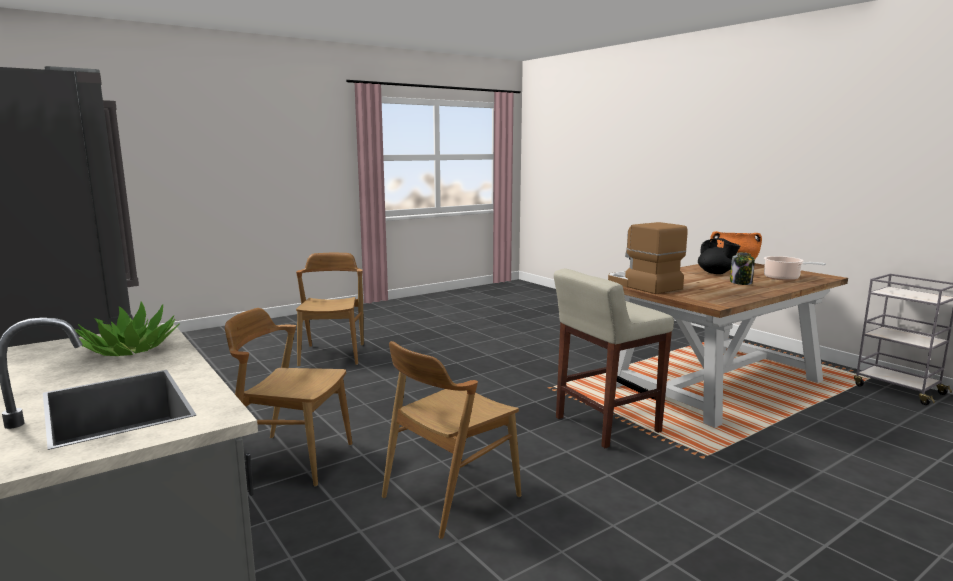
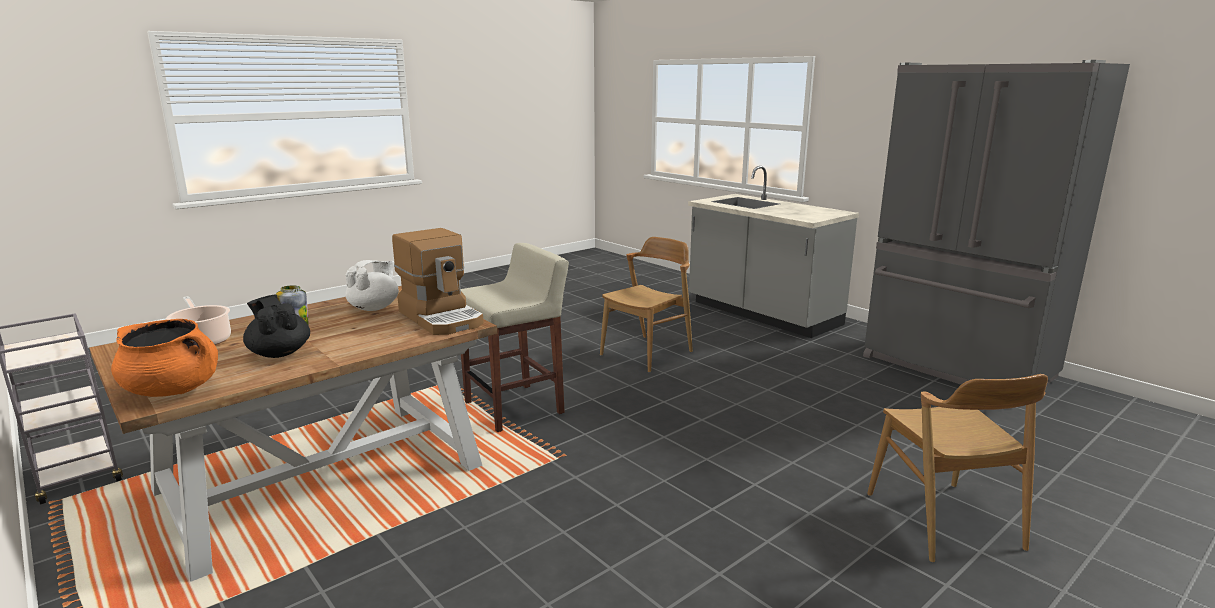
camera: 175 degrees right, 5 degrees up
potted plant [74,301,179,356] -> none
brown chair [225,308,352,486] -> none
none -> white teapot [346,260,399,311]

